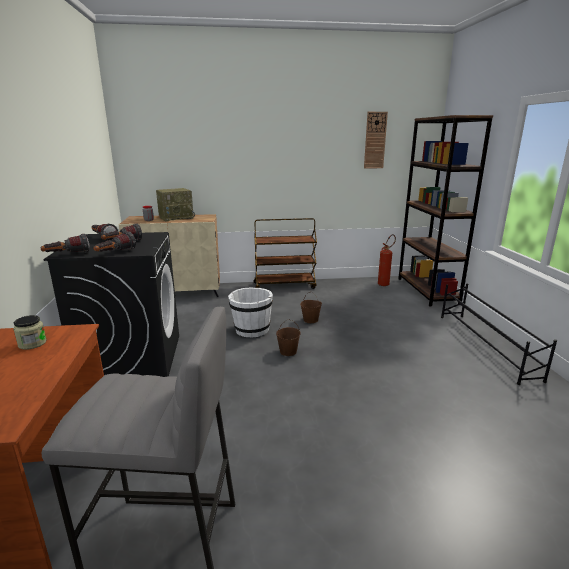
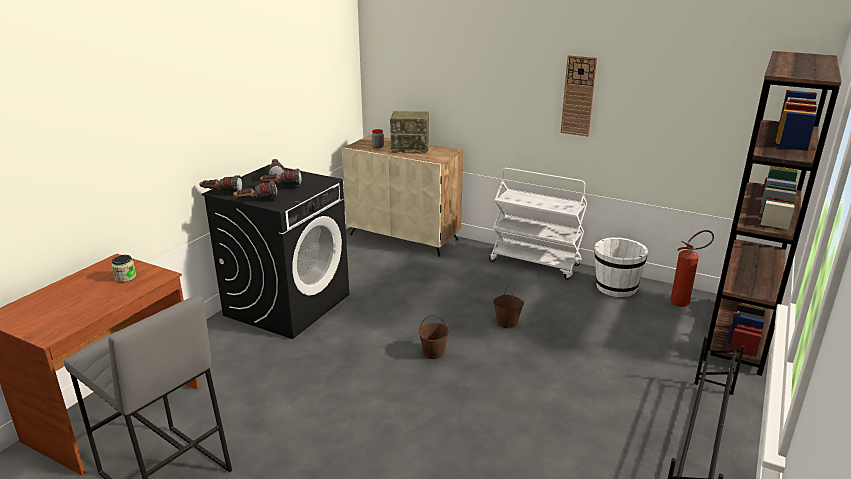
camera: 35 degrees right, 5 degrees up
white bucket [228,287,273,338] -> white bucket moved to [595,237,648,297]
brown cart [253,218,317,289] -> white cart [489,168,587,279]
wall clock [364,112,388,168] -> wall clock moved to [561,55,598,137]

